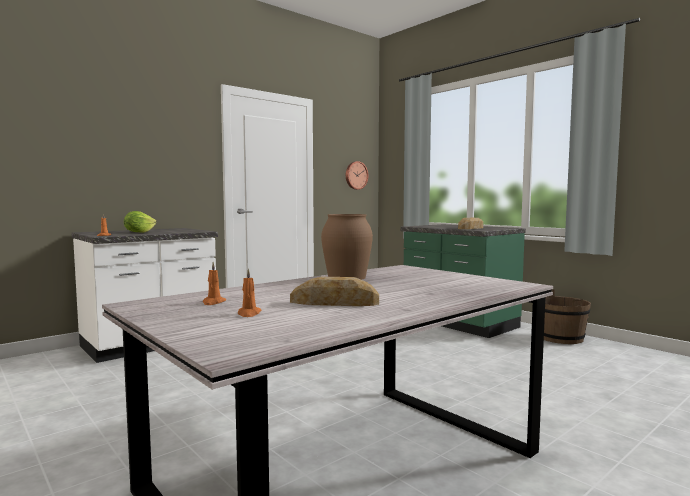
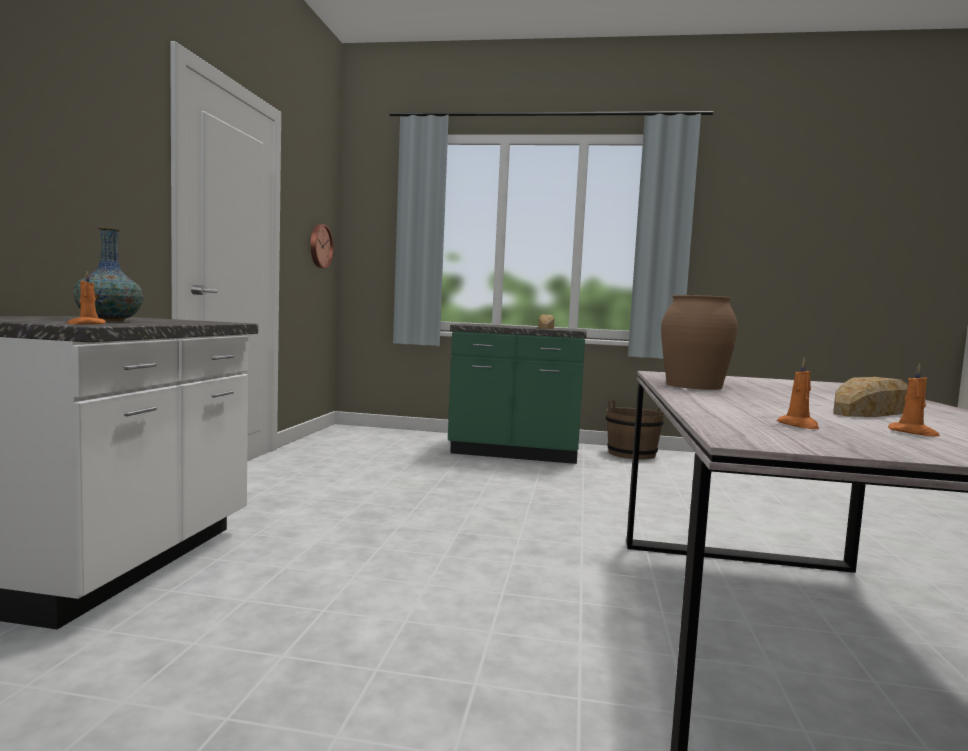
camera: 40 degrees left, 0 degrees up
lettuce [124,211,157,233] -> vase [73,227,143,321]

